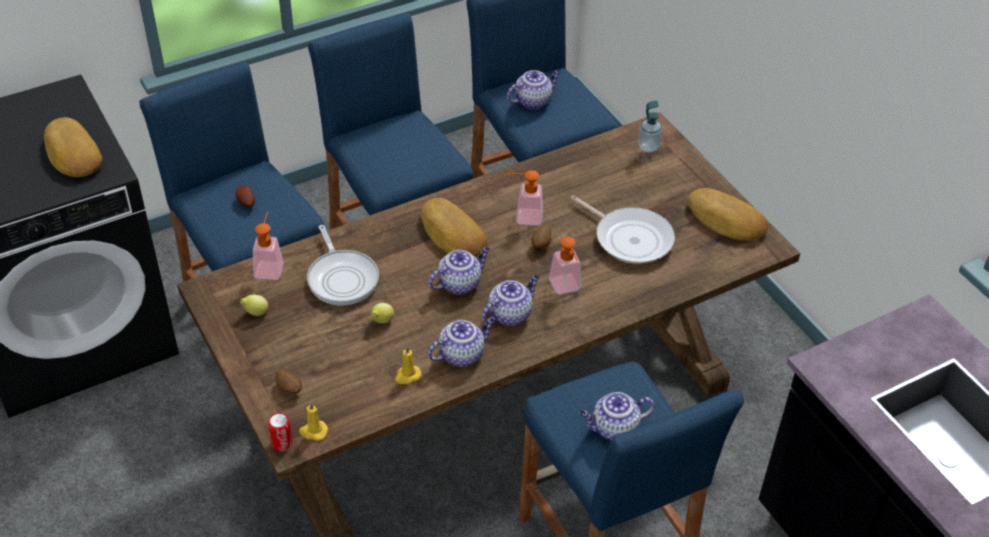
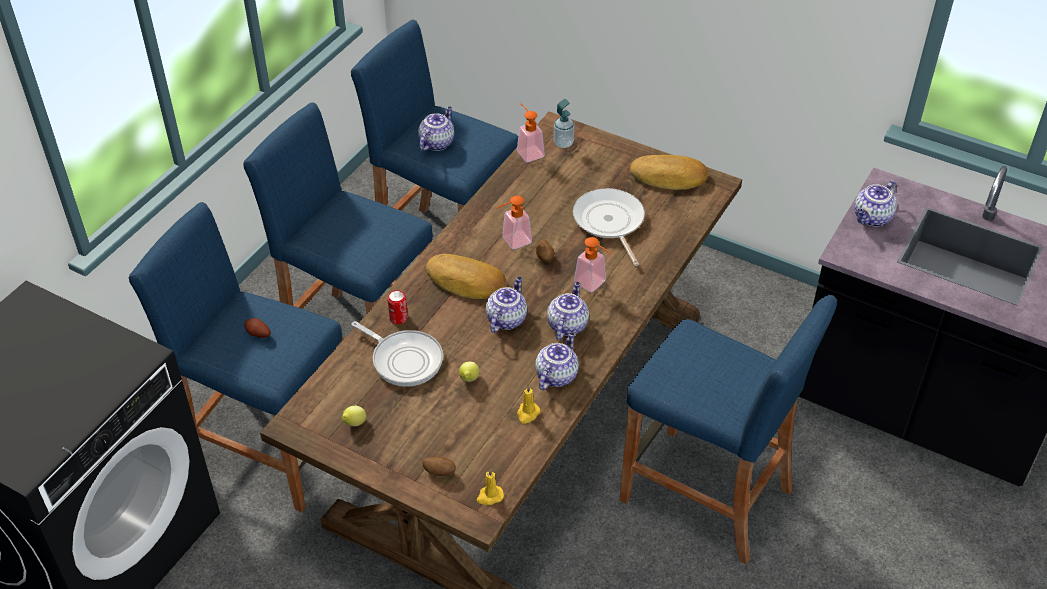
camera: 30 degrees left, 0 degrees up
bread [44,117,103,177] -> none
soap dispenser [253,211,284,280] -> soap dispenser moved to [517,104,545,162]
can [268,413,293,452] -> can moved to [387,290,408,324]
frying pan [571,195,675,264] -> frying pan turned 120 degrees counterclockwise [573,188,645,266]
teapot [580,392,655,440] -> teapot moved to [854,180,897,227]

